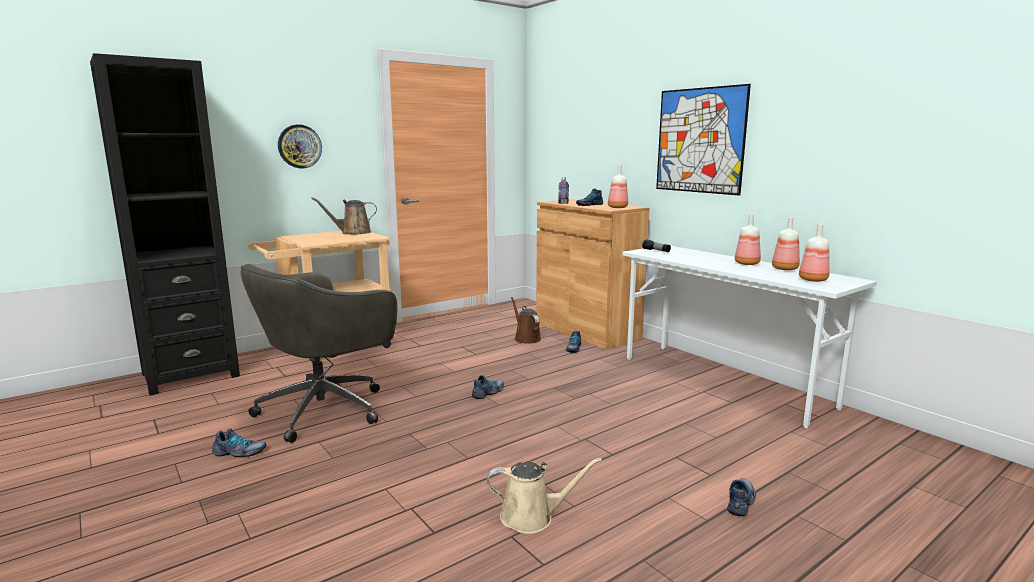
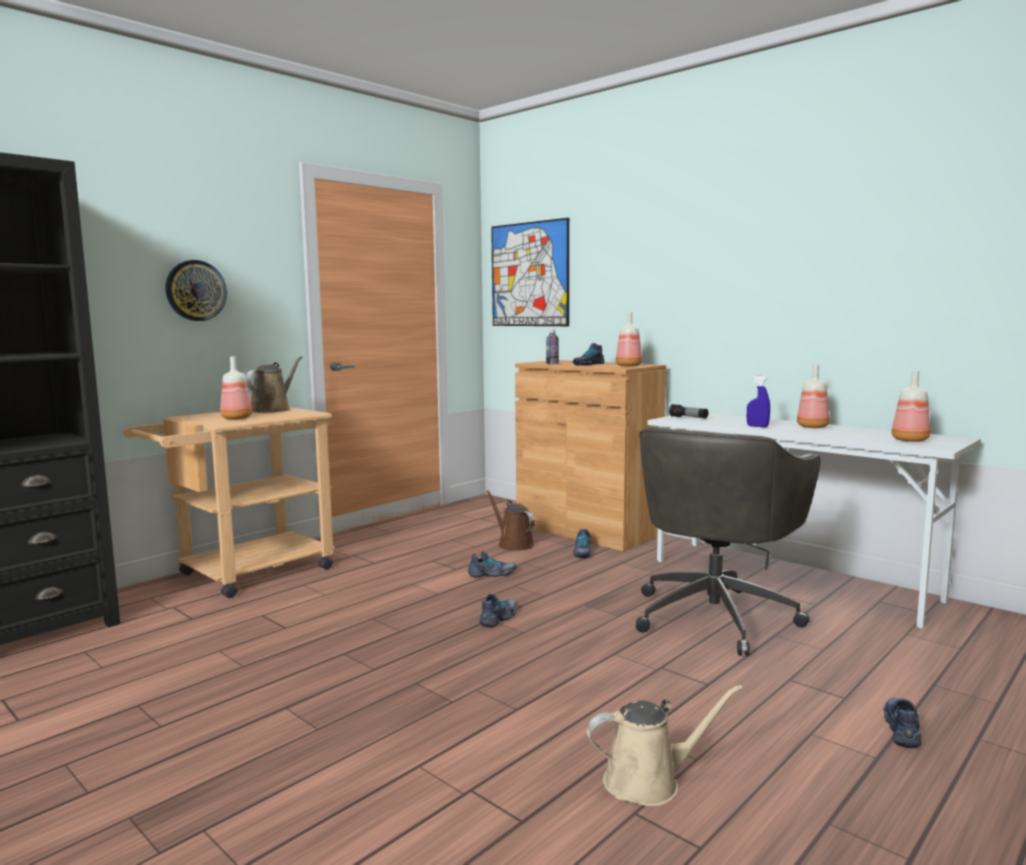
camera: 10 degrees left, 5 degrees down
shoe [212,428,266,457] -> shoe moved to [468,551,517,578]
grey office chair [240,264,397,443] -> grey office chair moved to [636,427,820,656]
brown watering can [311,197,377,234] -> brown watering can turned 135 degrees clockwise [246,356,303,413]
picture [656,84,751,196] -> picture moved to [491,218,569,326]
bottle [772,217,800,270] -> bottle moved to [220,356,252,419]
none -> blue spray bottle [747,375,770,427]

